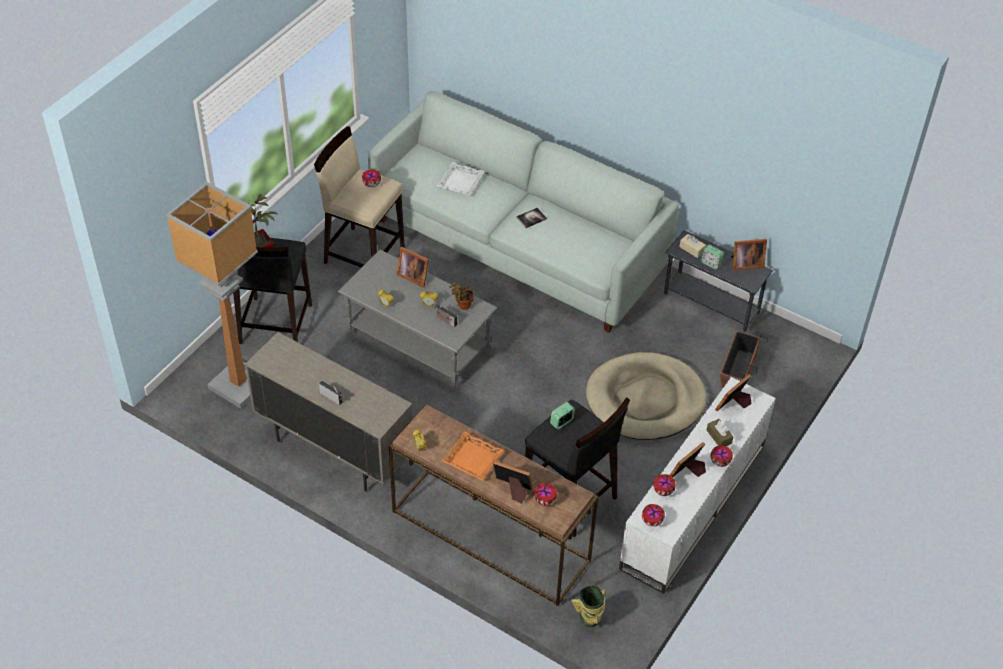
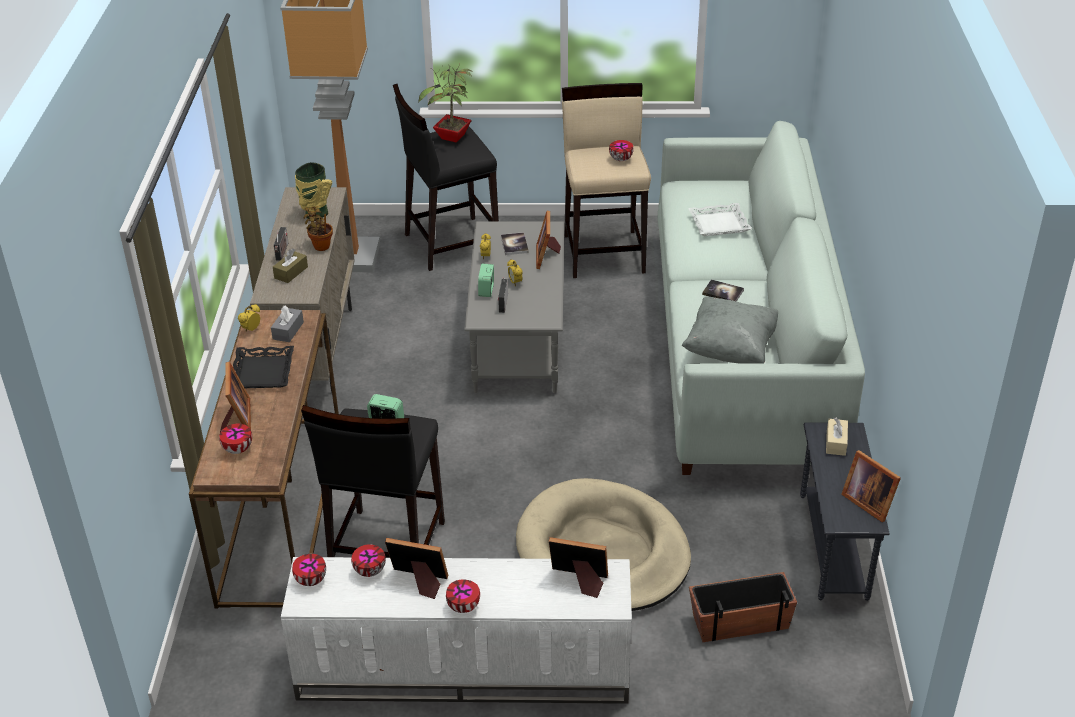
camera: 60 degrees right, 10 degrees down
orange tray [442,431,505,481] -> black tray [233,346,294,388]
potted plant [450,281,474,310] -> potted plant moved to [303,206,333,251]
vase [572,585,606,627] -> vase moved to [295,162,332,219]
alarm clock [700,245,724,270] -> alarm clock moved to [478,264,494,297]
brown tissue box [707,419,733,446] -> brown tissue box moved to [273,248,308,283]
none -> grey tissue box [271,306,304,342]
none -> book [501,232,529,255]
none -> grey pillow [681,297,778,363]

